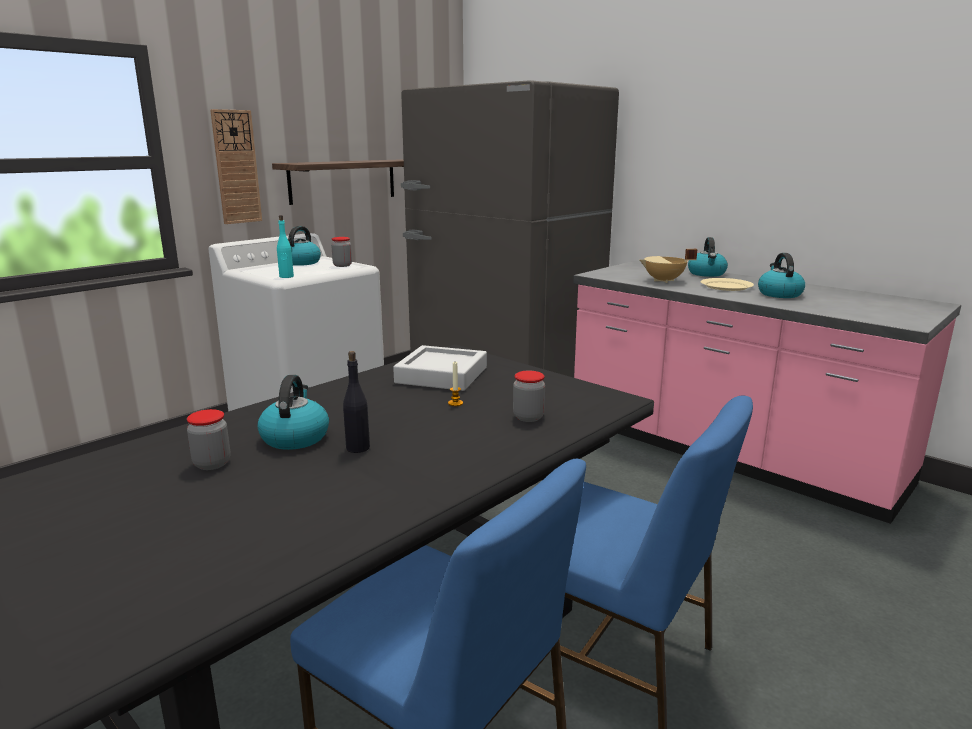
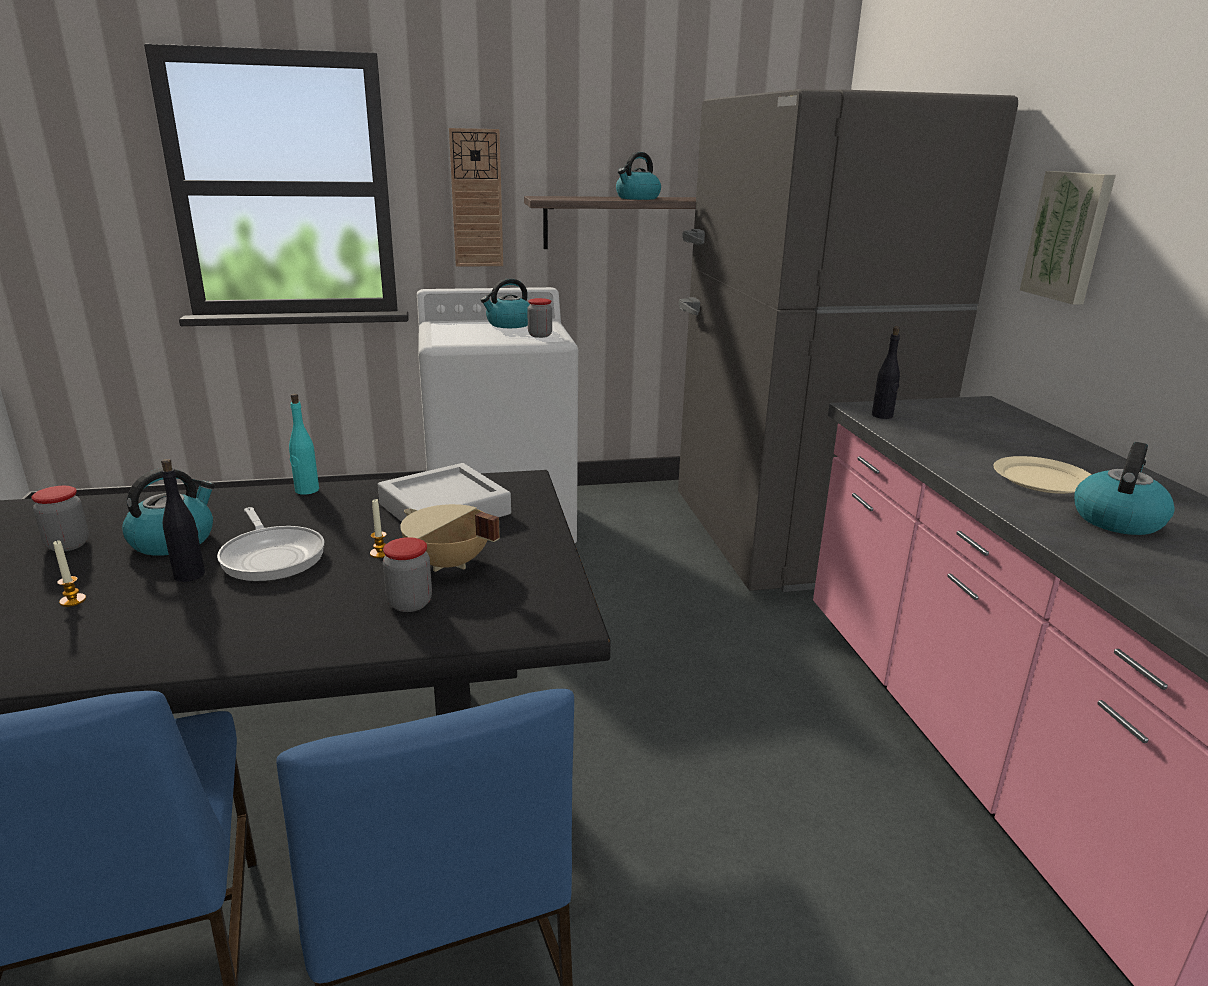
camera: 35 degrees right, 5 degrees up
turquoise bottle [277,215,294,278] -> turquoise bottle moved to [289,394,319,495]
beige cooking pot [639,249,698,283] -> beige cooking pot moved to [400,504,500,572]
kettle [688,237,728,277] -> kettle moved to [616,152,661,200]
none -> candle [53,540,86,607]
none -> frying pan [217,507,324,581]
none -> black bottle [872,326,900,419]
none -> picture [1020,171,1116,305]

